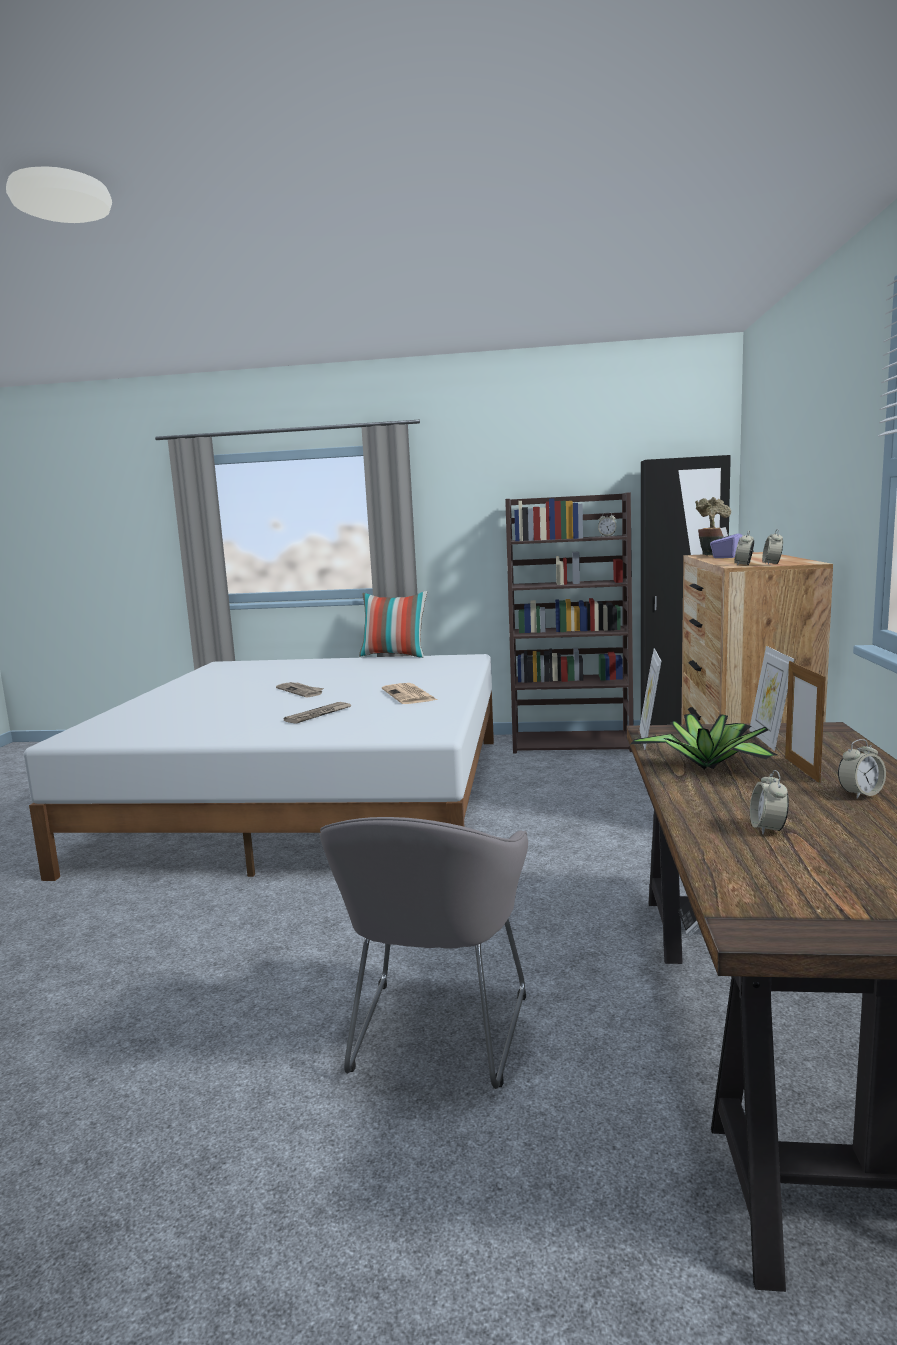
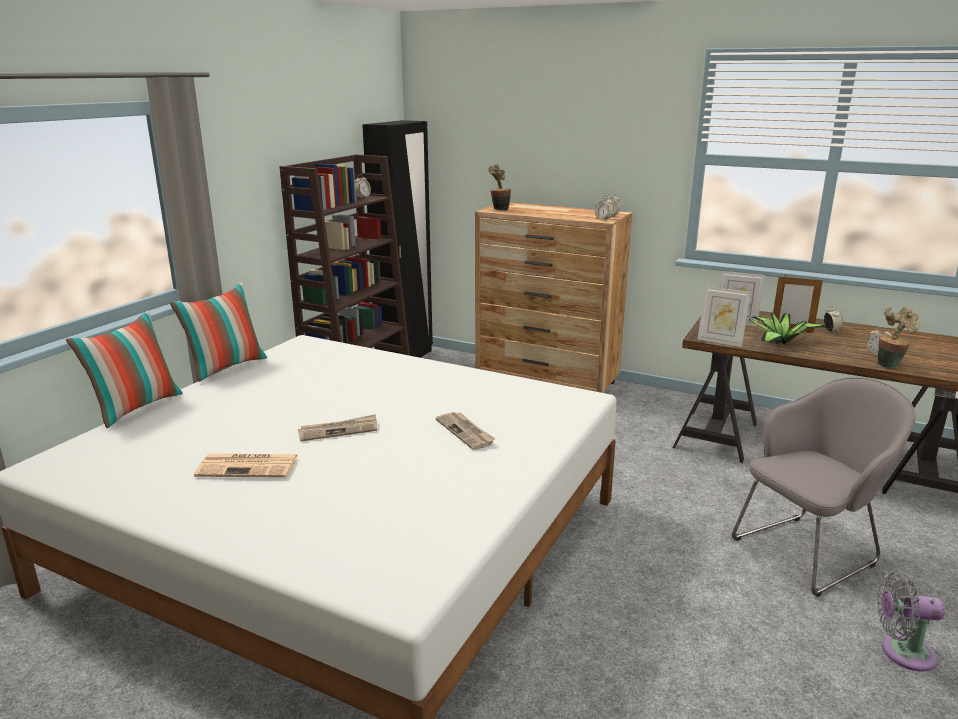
camera: 70 degrees left, 10 degrees up
grey armchair [319,817,528,1089] -> grey armchair turned 60 degrees counterclockwise [732,377,916,597]
newspaper [382,683,437,704] -> newspaper moved to [194,454,298,478]
purple tissue box [710,527,743,558] -> none
none -> pillow [66,311,183,428]
none -> grey fan [877,571,945,672]
none -> potted plant [878,307,919,368]

